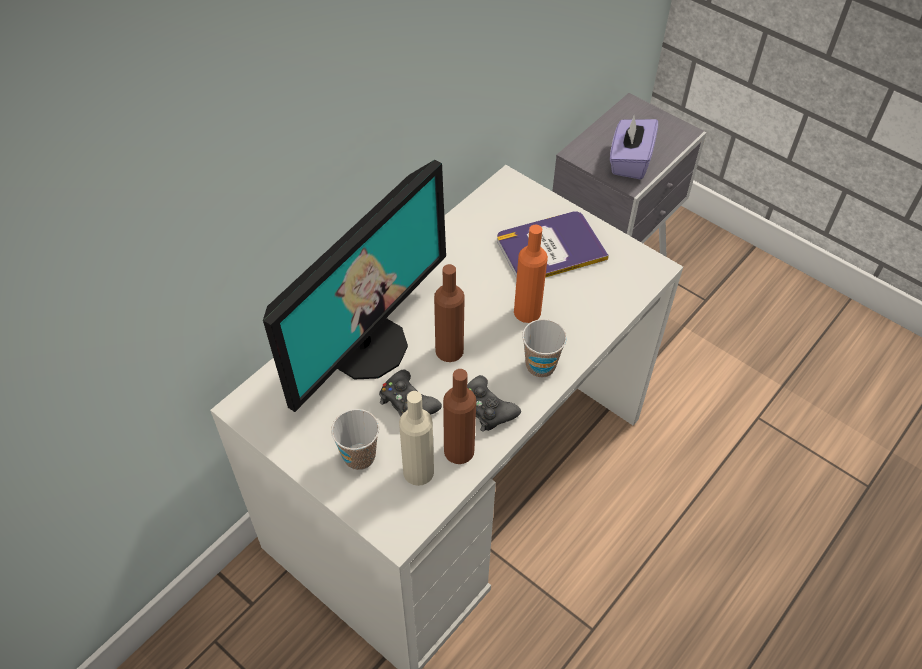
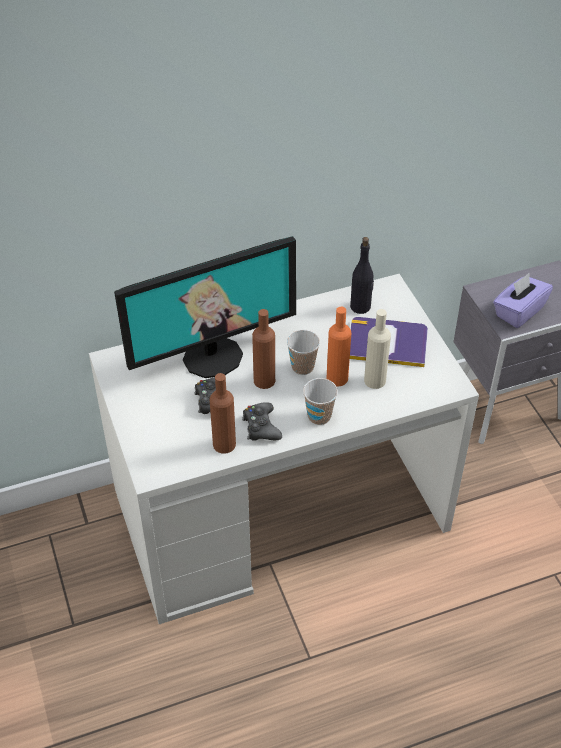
camera: 30 degrees right, 5 degrees down
cup [331,409,379,470] -> cup moved to [287,330,320,375]
beige bottle [399,391,434,486] -> beige bottle moved to [364,309,391,389]
none -> black bottle [350,237,374,314]

